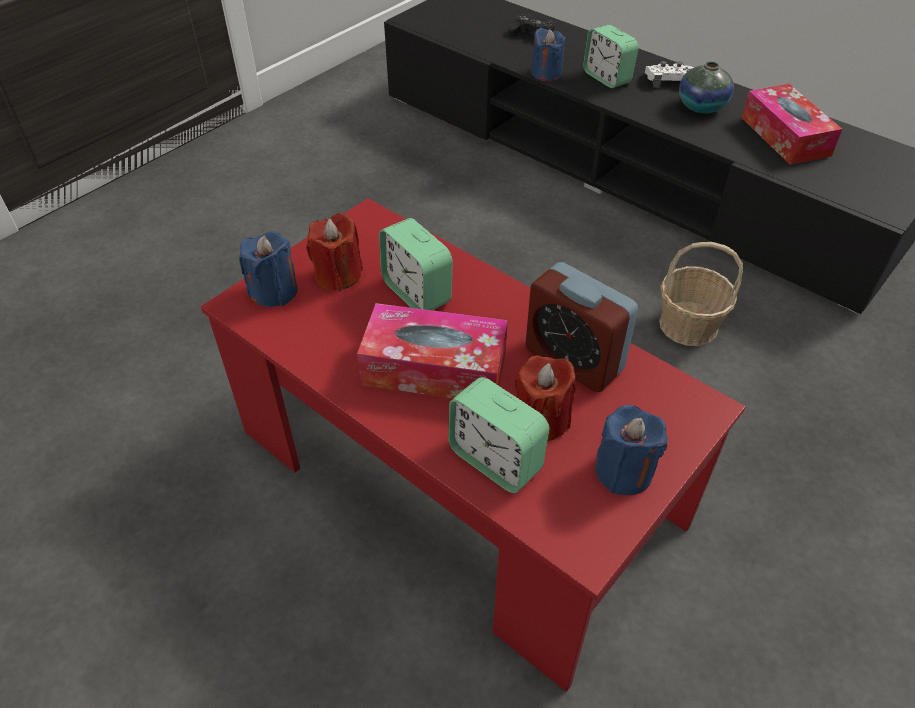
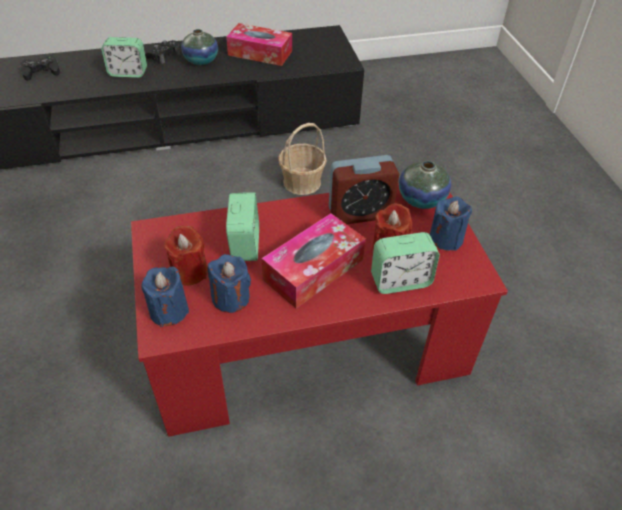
camera: 55 degrees left, 0 degrees up
alarm clock [379,218,453,310] -> alarm clock turned 90 degrees counterclockwise [226,192,259,261]
blue candle [531,28,566,81] -> blue candle moved to [208,254,251,313]
white game controller [645,61,694,88] -> black game controller [145,40,180,64]
none -> vase [399,161,451,209]

